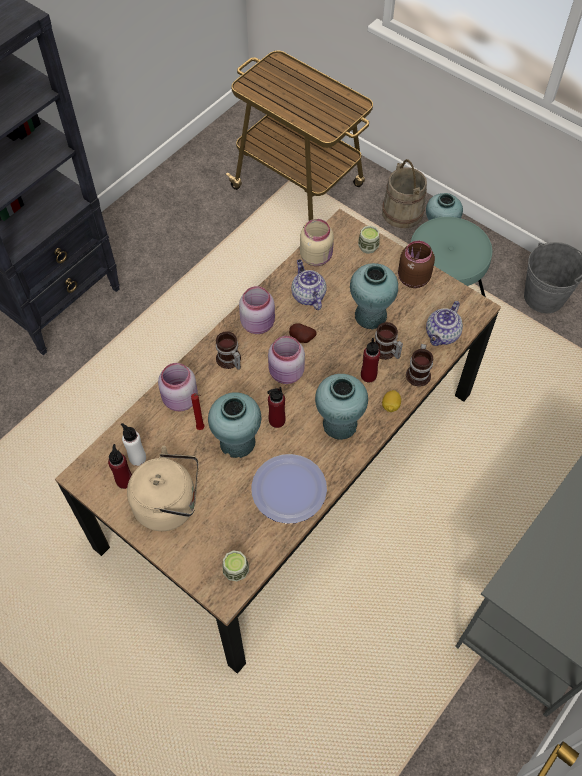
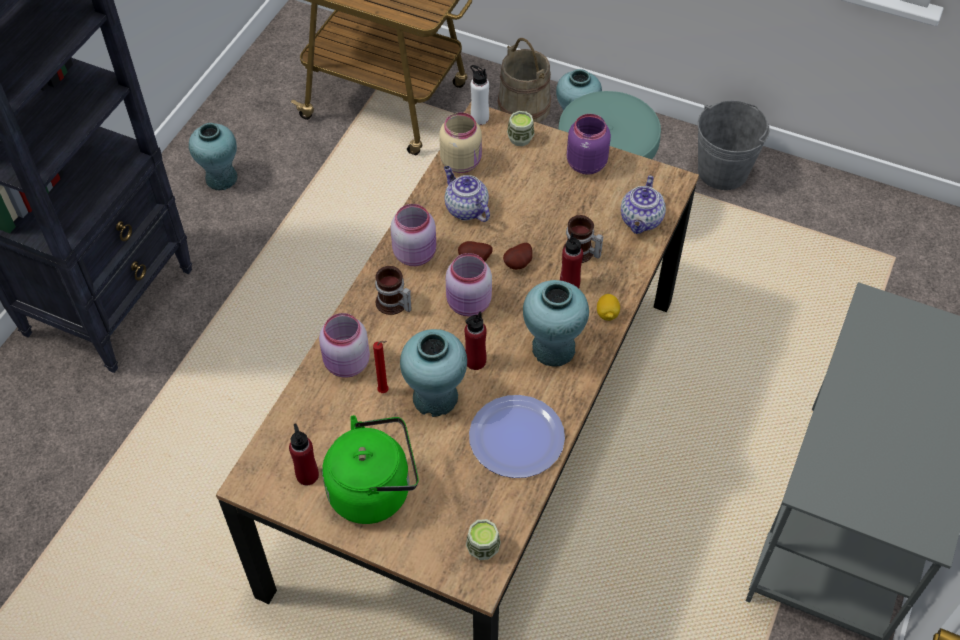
camera: 15 degrees left, 5 degrees down
white bottle [121,423,146,466] -> white bottle moved to [470,65,489,125]
beige kettle [127,446,199,531] -> green kettle [322,415,419,524]
turquoise vase [350,263,398,330] -> turquoise vase moved to [189,123,238,191]
brown jar [398,241,435,288] -> purple jar [567,114,611,175]
mug [406,344,433,387] -> none
none -> potato [503,243,532,270]

